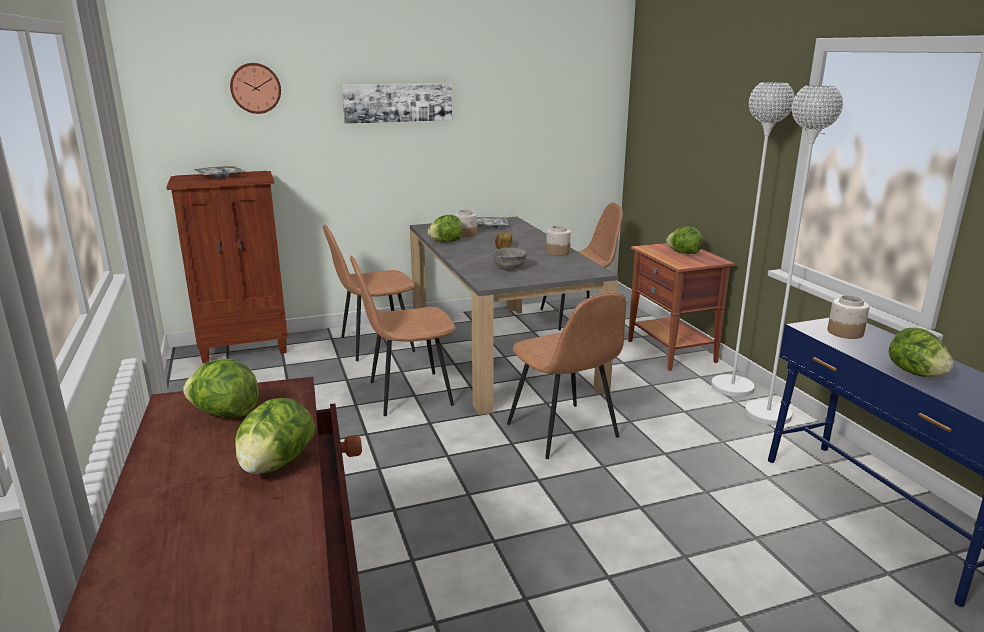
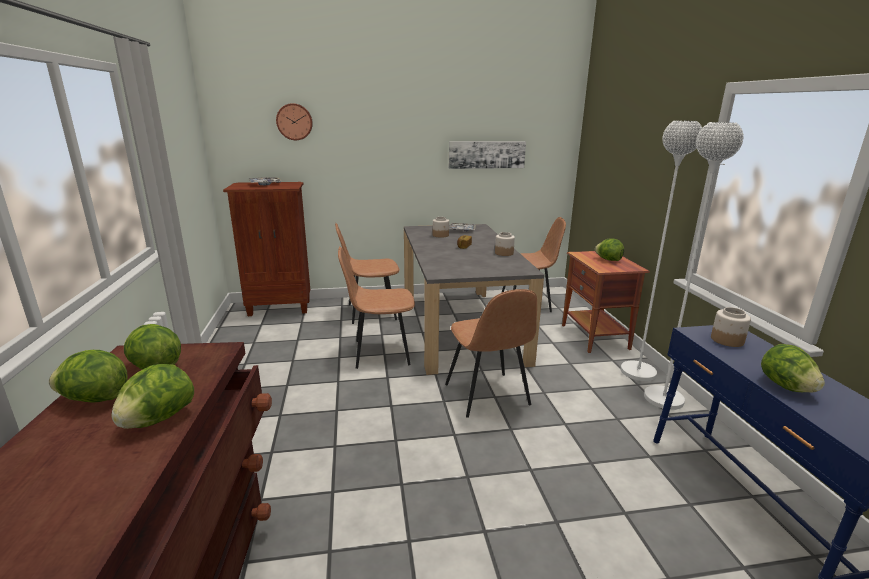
camera: 10 degrees right, 0 degrees up
picture [342,83,452,124] -> picture moved to [449,141,526,169]
lettuce [428,215,463,242] -> lettuce moved to [49,350,128,403]
grey bowl [492,248,527,270] -> none

